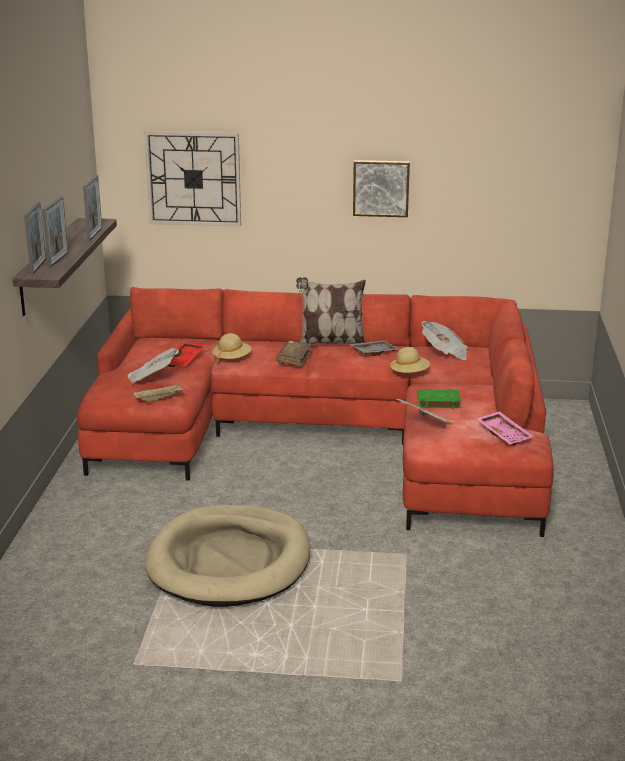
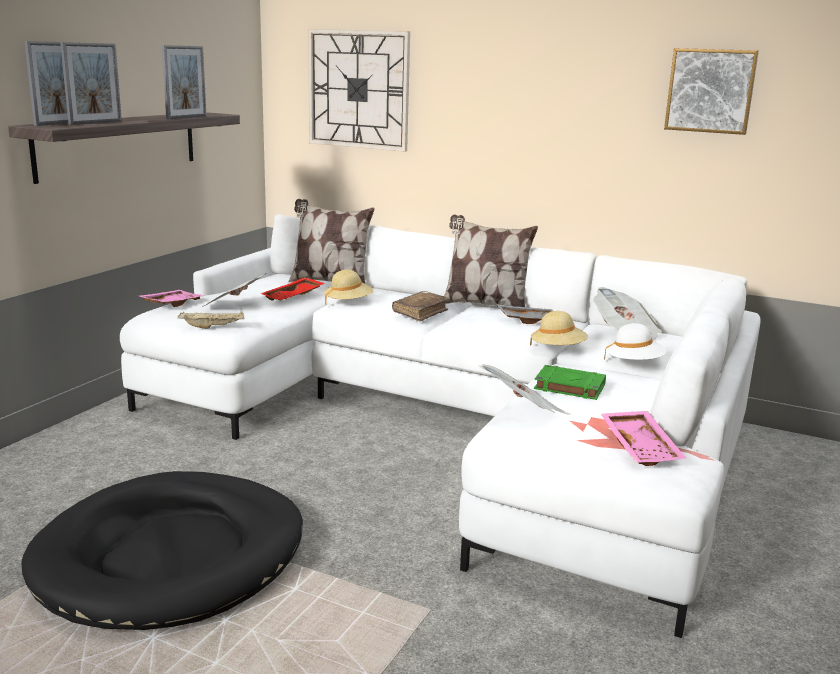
camera: 20 degrees right, 5 degrees down
red sofa [77,287,554,537] -> white sofa [120,214,761,638]
beige dog bed [145,505,310,607] -> black dog bed [22,471,303,630]
picture [353,160,410,217] -> picture moved to [664,48,759,135]
none -> pink tray [139,290,204,307]
none -> pillow [289,199,374,284]
none -> white hat [604,323,666,360]

